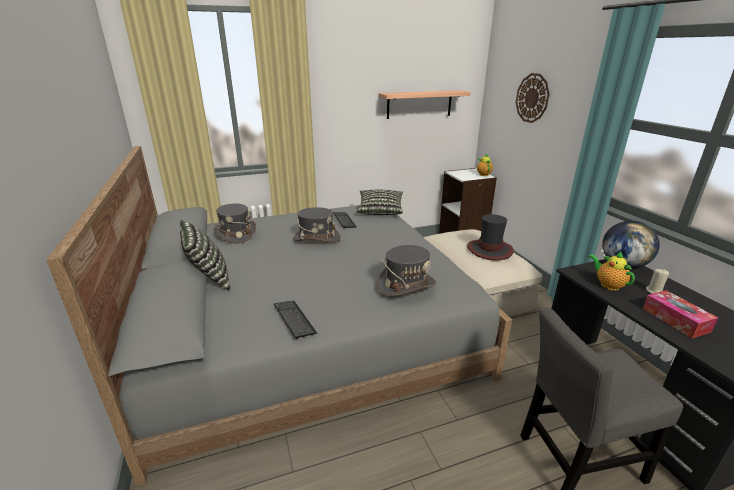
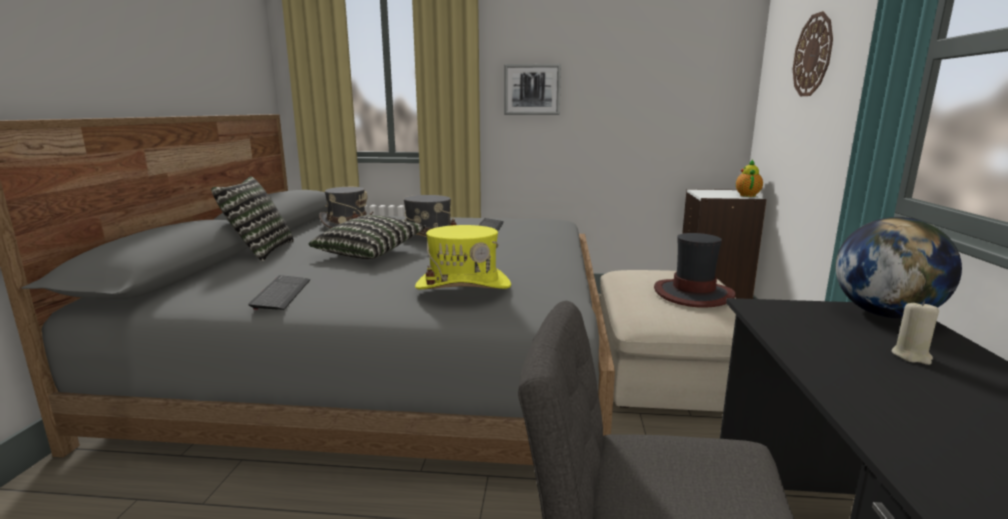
camera: 25 degrees right, 10 degrees down
pillow [357,190,403,215] -> pillow moved to [309,215,426,259]
grey hat [377,245,436,296] -> yellow hat [415,225,511,289]
shelf [379,90,471,119] -> none
teapot [589,252,635,290] -> none
tissue box [643,290,718,338] -> none
none -> picture [504,64,561,115]

